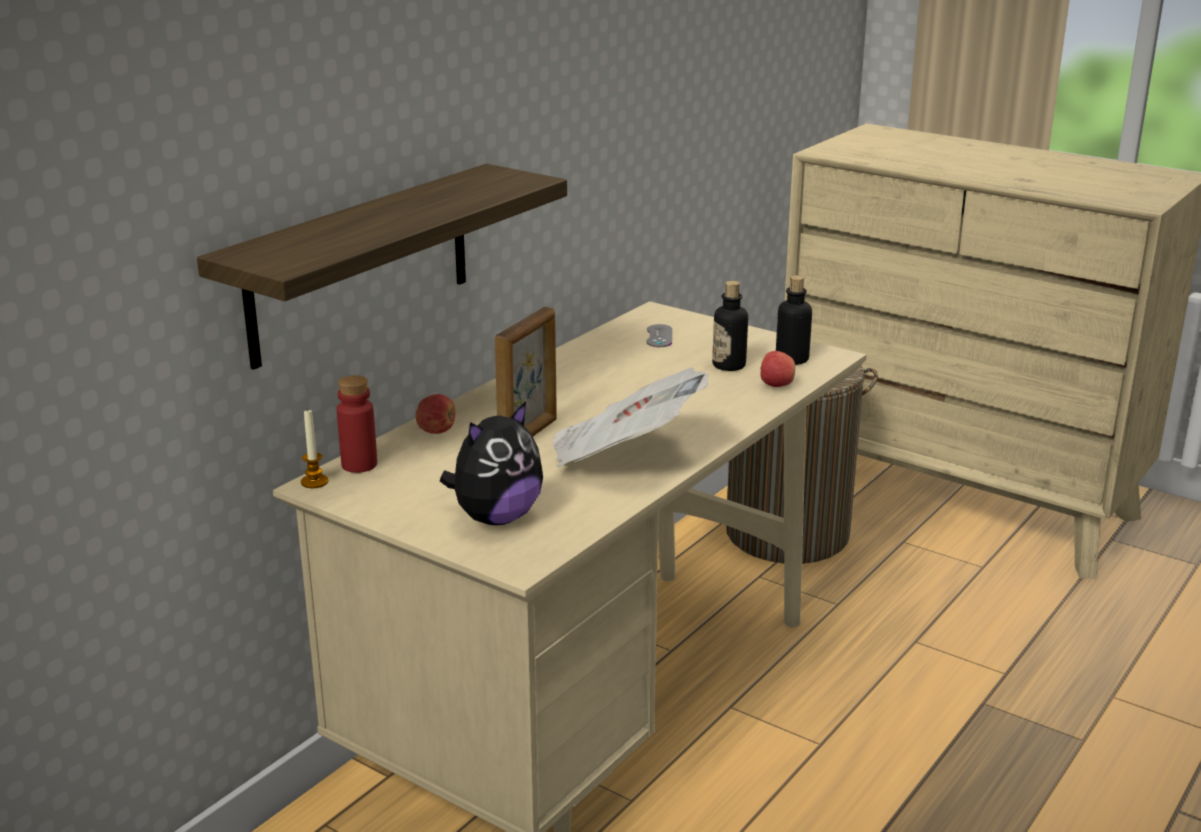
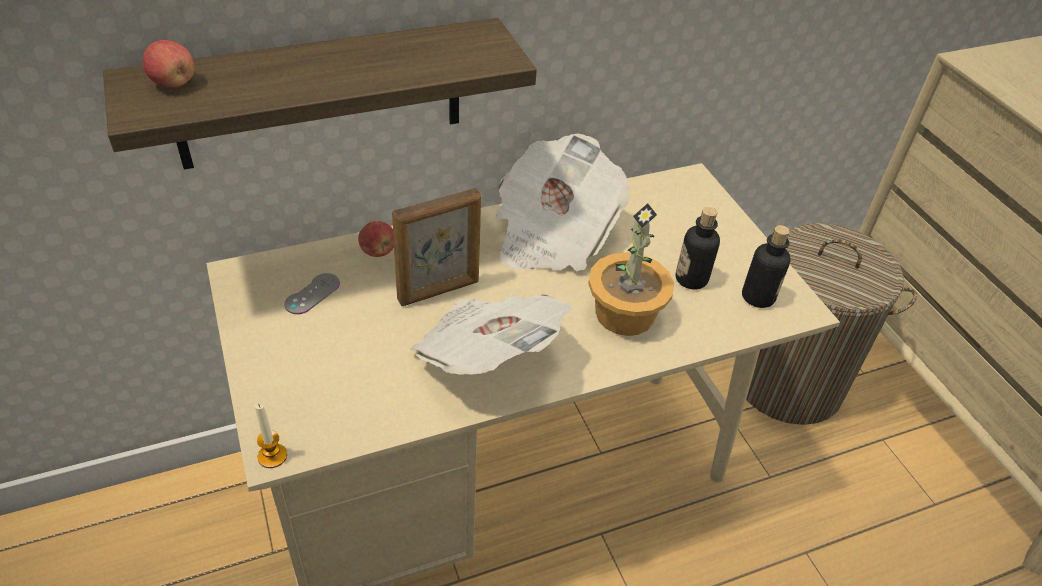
camera: 30 degrees right, 20 degrees up
candle [301,408,328,488] -> candle moved to [255,403,287,468]
red bottle [337,375,377,473] -> none
plush toy [440,401,543,526] -> none
grey game controller [646,324,672,347] -> grey game controller moved to [284,273,340,314]
apple [760,351,795,387] -> apple moved to [143,40,194,88]
none -> newspaper [496,134,630,271]
none -> potted plant [588,203,674,336]

